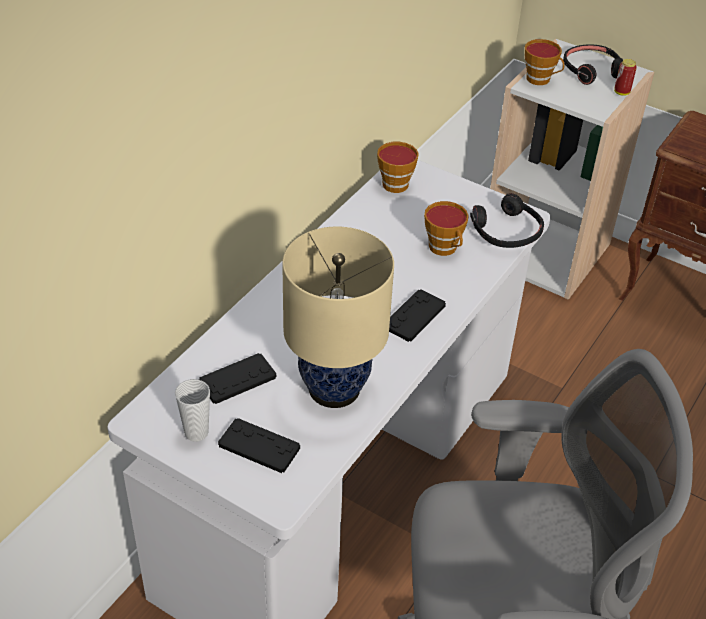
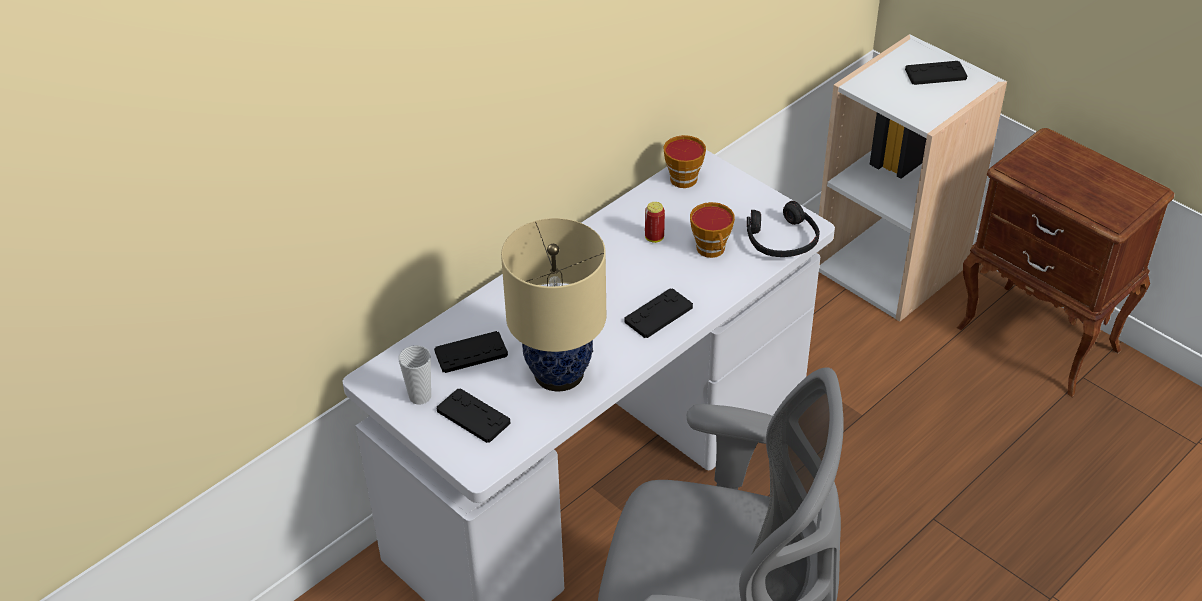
camera: 15 degrees right, 0 degrees up
cup [525,39,564,85] -> none
black headphones [563,44,623,85] -> black game controller [905,61,967,85]
can [614,59,637,96] -> can moved to [645,202,665,243]

